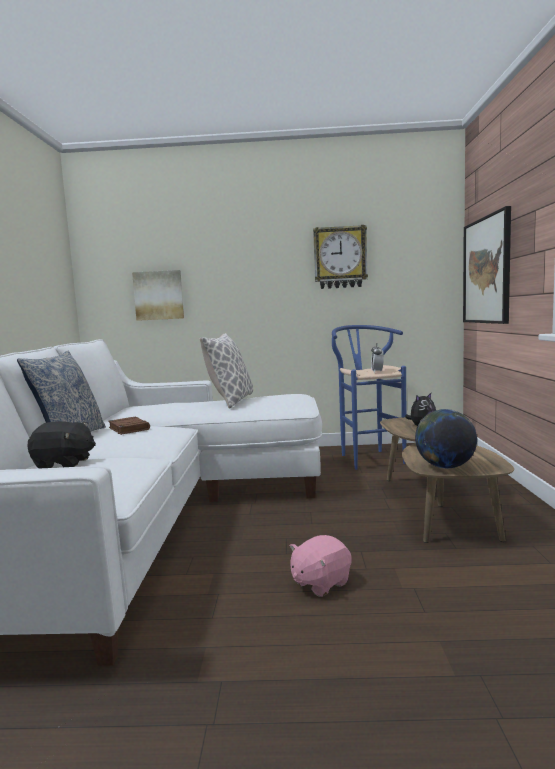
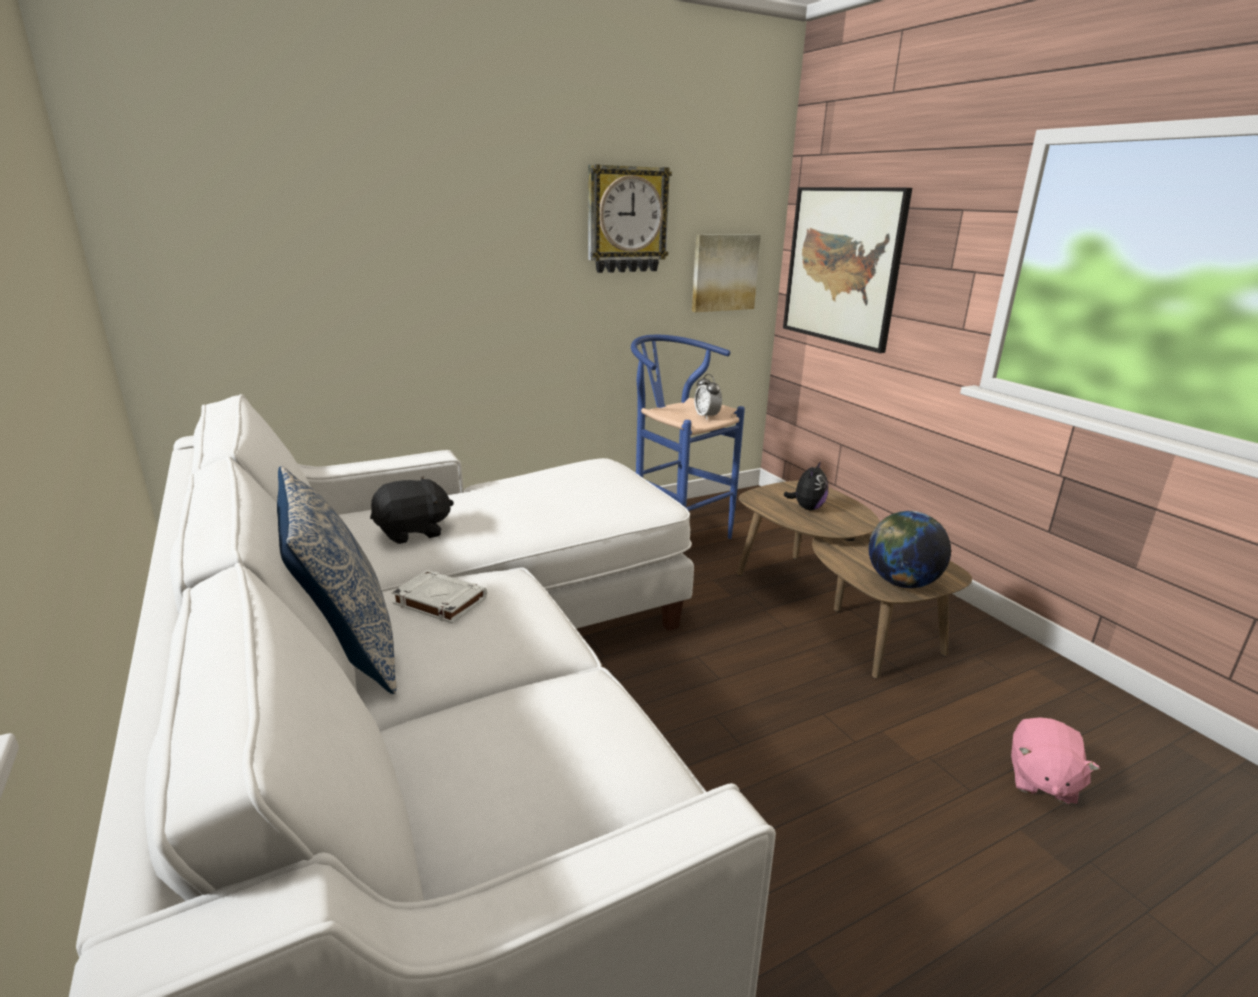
camera: 30 degrees left, 15 degrees up
black plush toy [28,421,96,469] -> black plush toy moved to [370,476,454,544]
brown book [108,417,150,435] -> white book [391,570,487,624]
picture [132,270,184,321] -> picture moved to [692,234,761,312]
pillow [199,333,253,409] -> none
pink plush toy [290,535,352,597] -> pink plush toy moved to [1011,717,1100,804]

